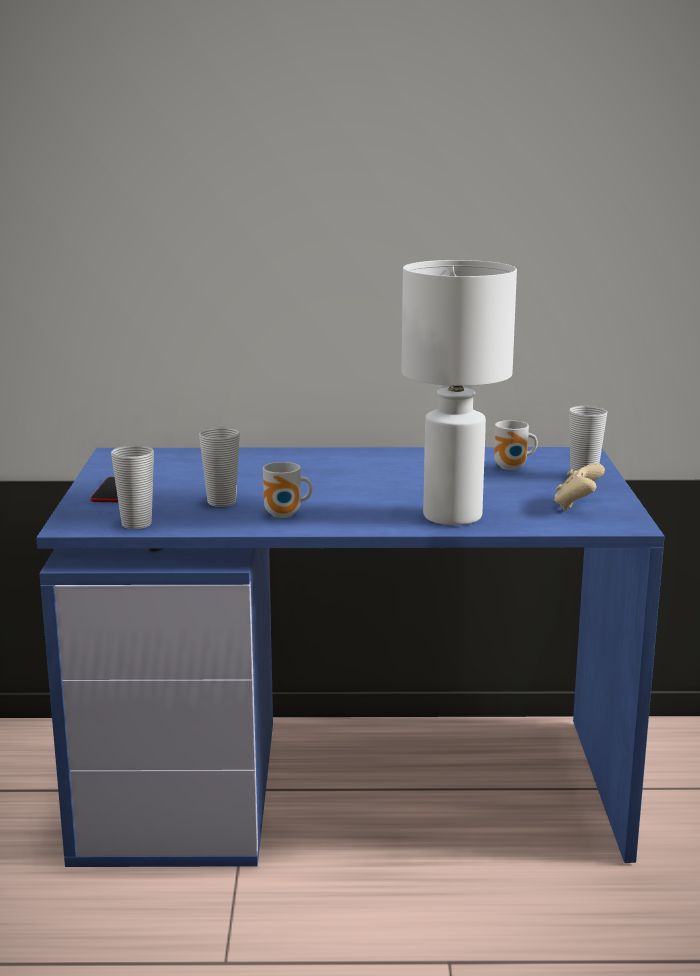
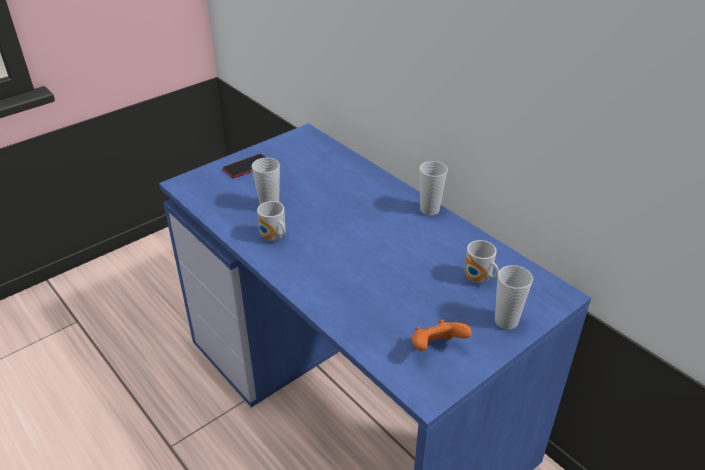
camera: 50 degrees right, 20 degrees up
cup [111,445,154,529] -> cup moved to [419,161,448,216]
white table lamp [402,260,517,525] -> none
beige game controller [554,463,605,511] -> orange game controller [412,319,472,351]

